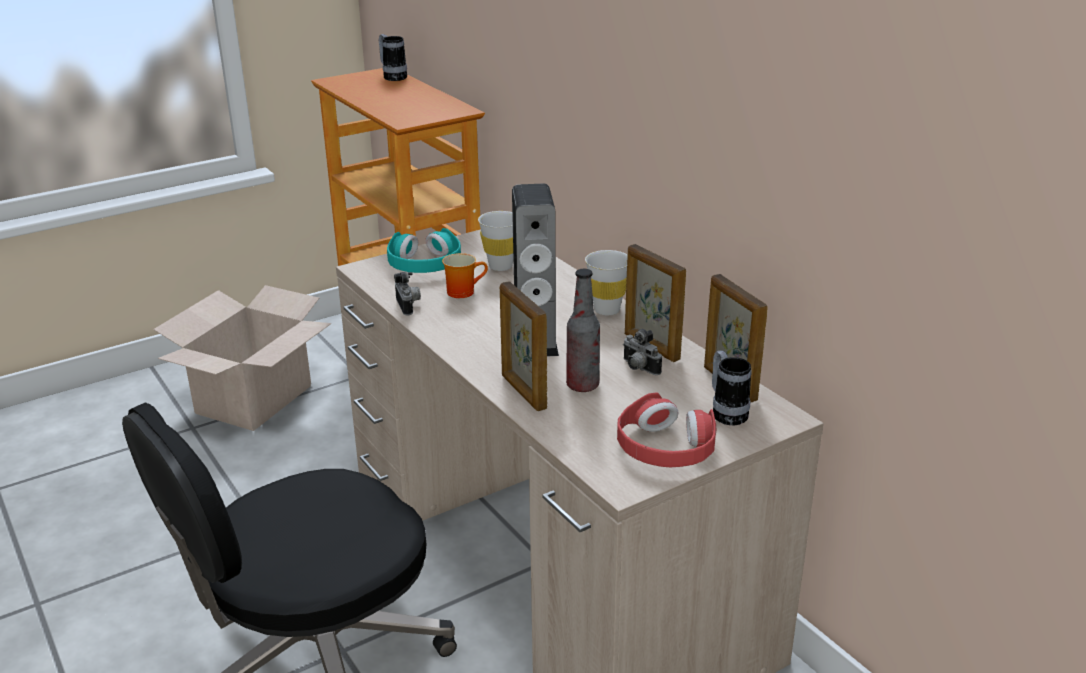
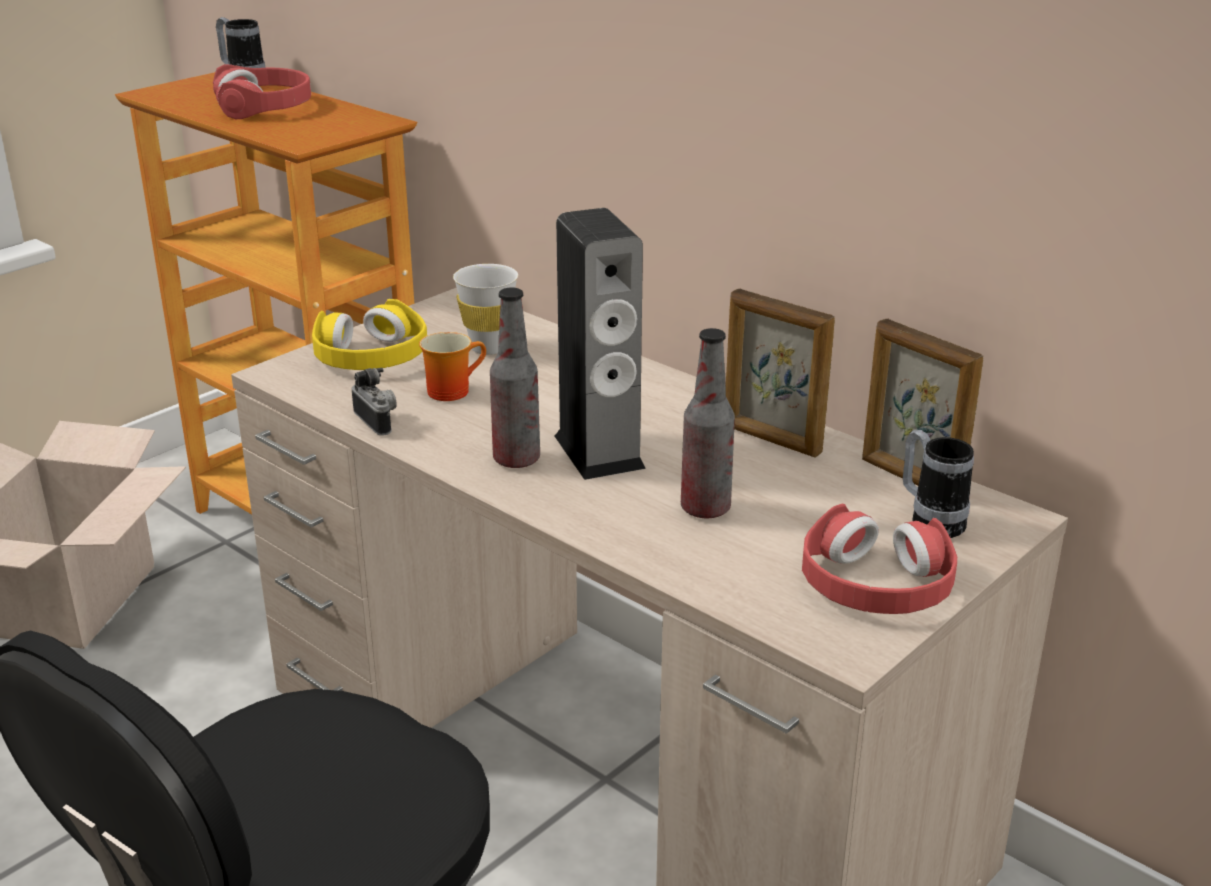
camera: 15 degrees left, 0 degrees up
turquoise headphones [387,228,461,273] -> yellow headphones [312,299,427,370]
picture frame [500,281,547,411] -> none
white cup [585,250,628,316] -> none
camera [623,329,662,375] -> none
none -> red headphones [213,64,311,119]
none -> bottle [490,288,540,468]

